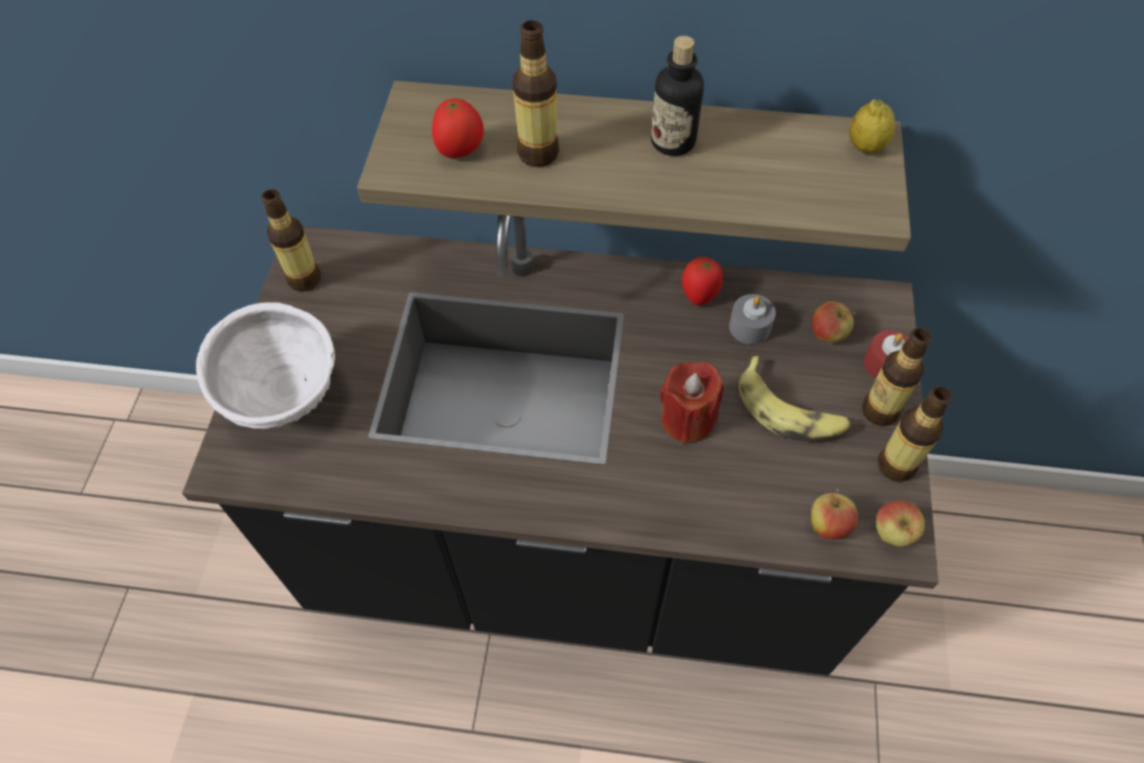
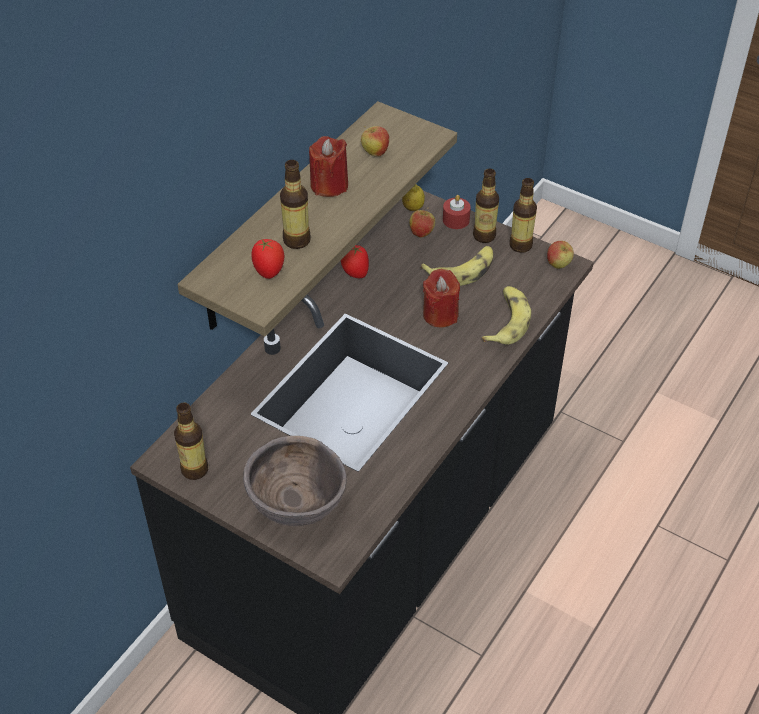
camera: 65 degrees left, 10 degrees down
white bowl [196,303,335,429] -> brown bowl [243,436,347,527]
bottle [651,36,704,156] -> red candle [309,136,348,197]
grey candle [729,294,776,344] -> none
apple [811,489,858,540] -> apple moved to [361,126,389,157]
lemon [849,100,895,153] -> lemon moved to [402,184,425,211]
none -> banana [482,286,531,345]

